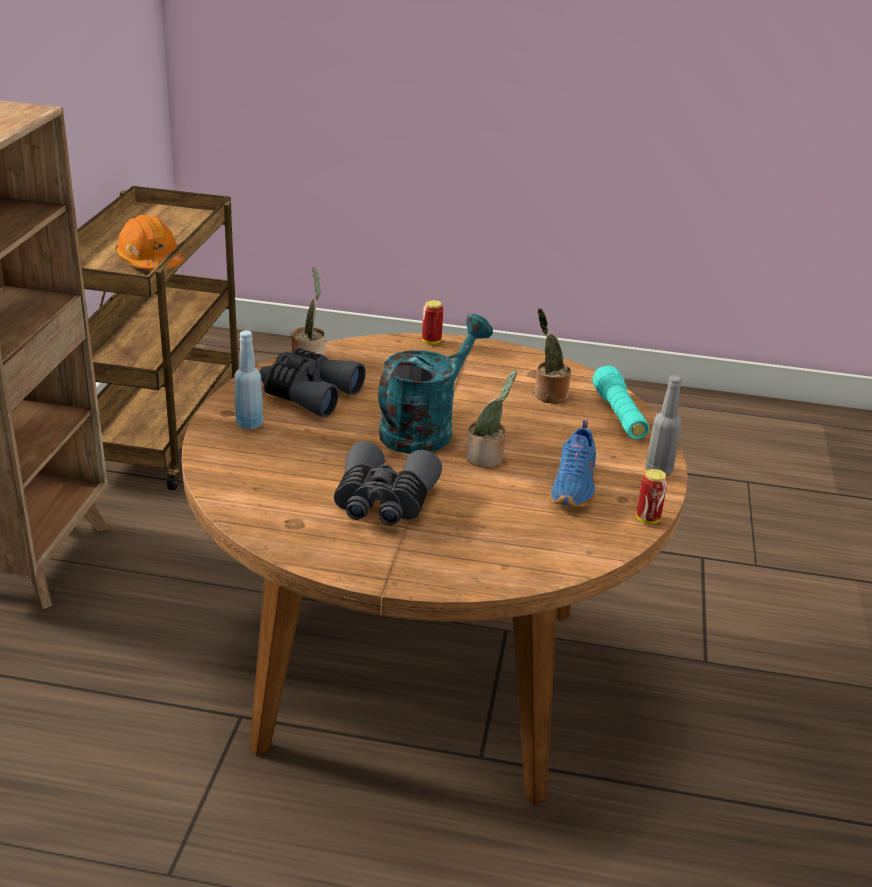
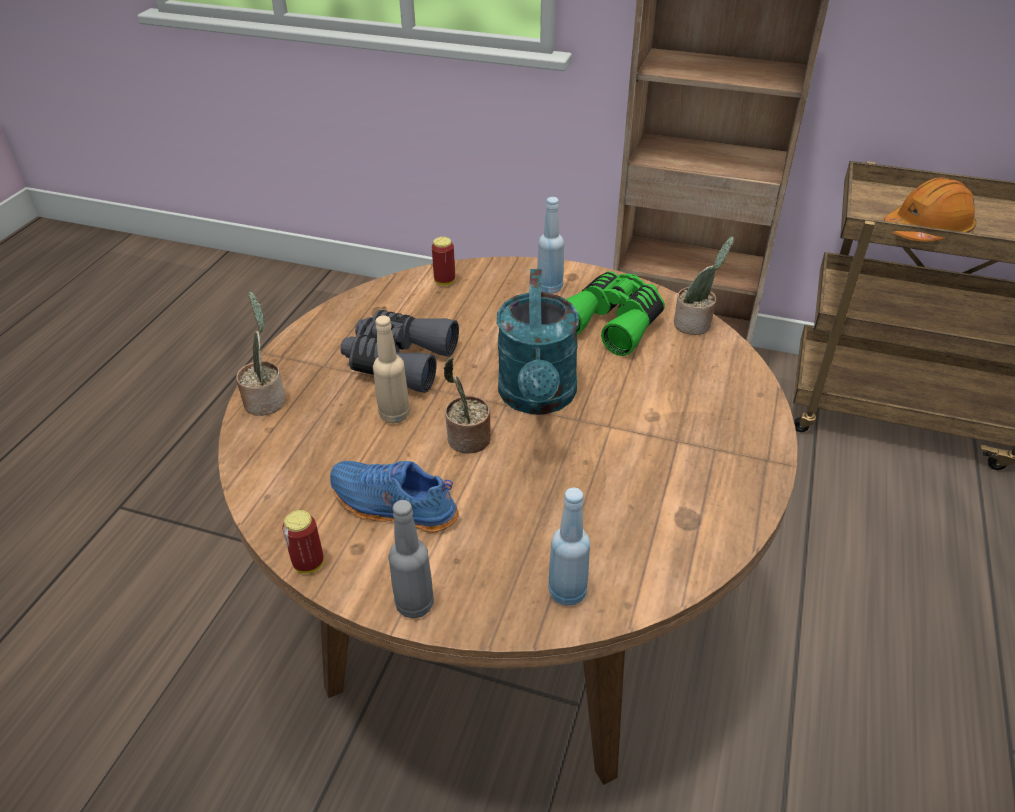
camera: 100 degrees right, 10 degrees up
grey binoculars [260,348,366,417] -> green binoculars [566,271,665,356]
turquoise watering can [378,314,493,454] -> turquoise watering can turned 45 degrees clockwise [497,269,579,415]
can [422,300,443,344] -> can moved to [432,237,455,286]
potted plant [535,308,571,404] -> potted plant moved to [236,291,285,416]
turquoise flashlight [593,365,649,439] -> blue bottle [548,488,590,606]
none -> beige bottle [373,316,410,424]

